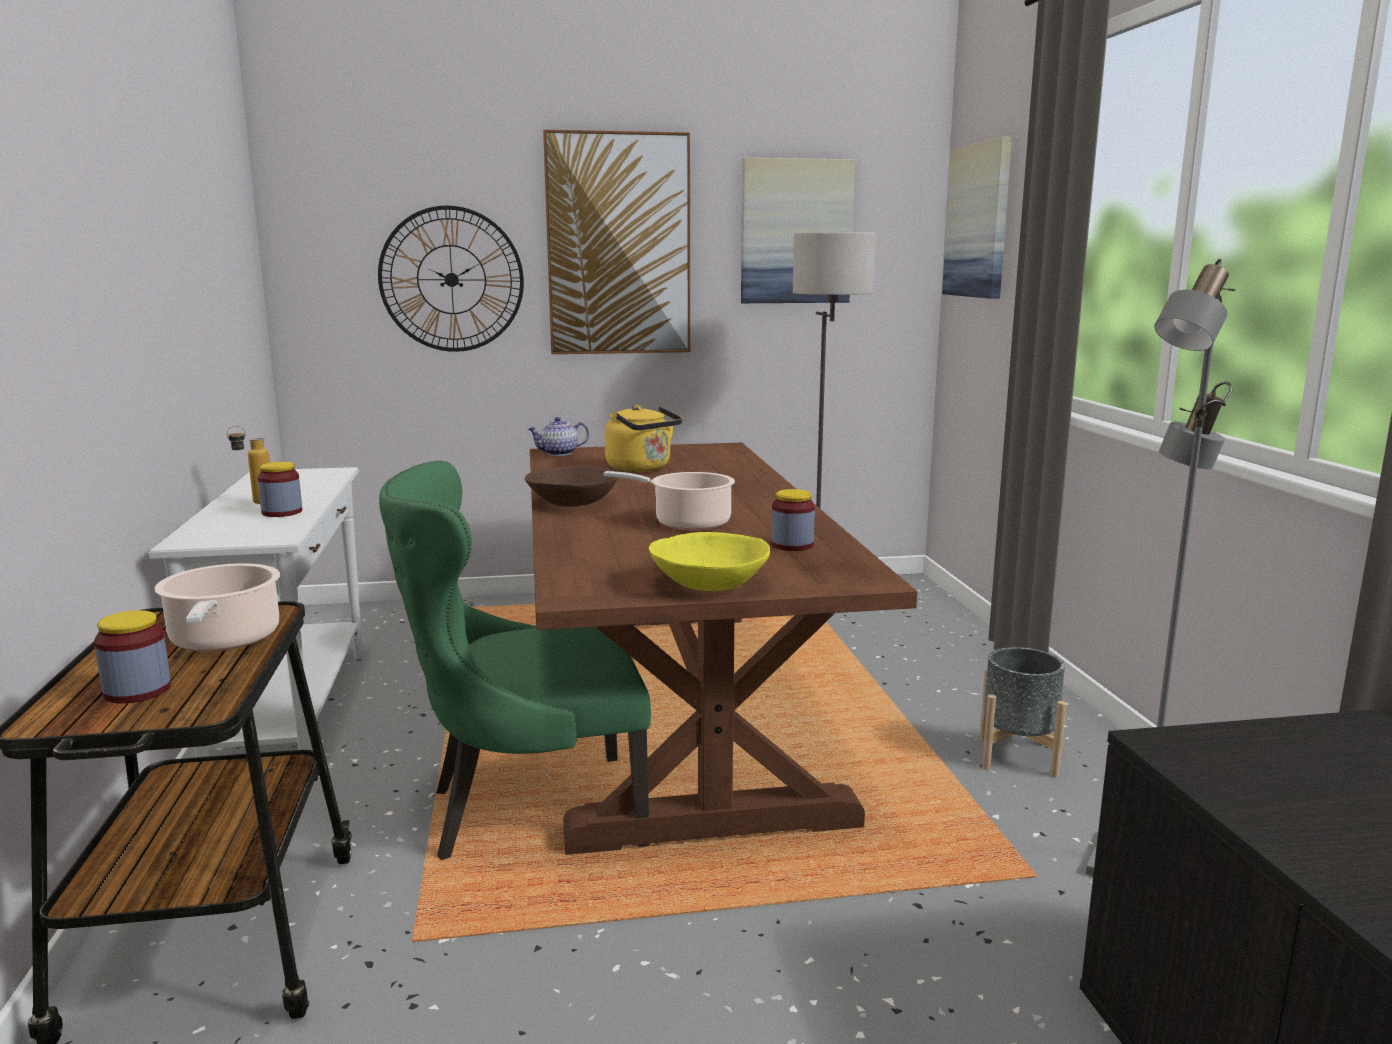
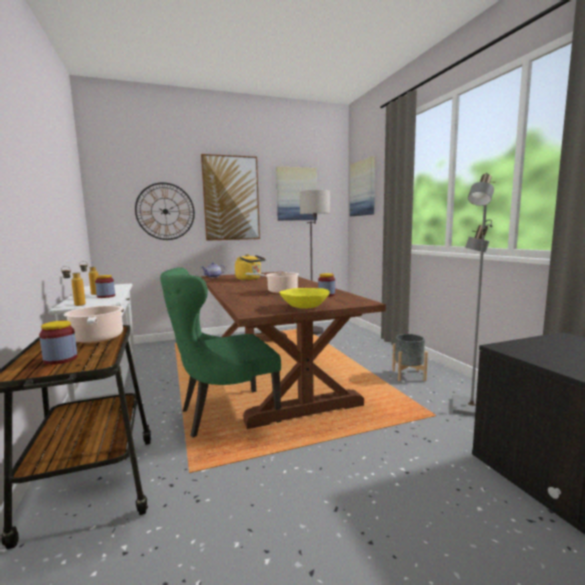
camera: 10 degrees left, 5 degrees down
brown bowl [524,465,618,507] -> none
none -> bottle [61,266,86,306]

